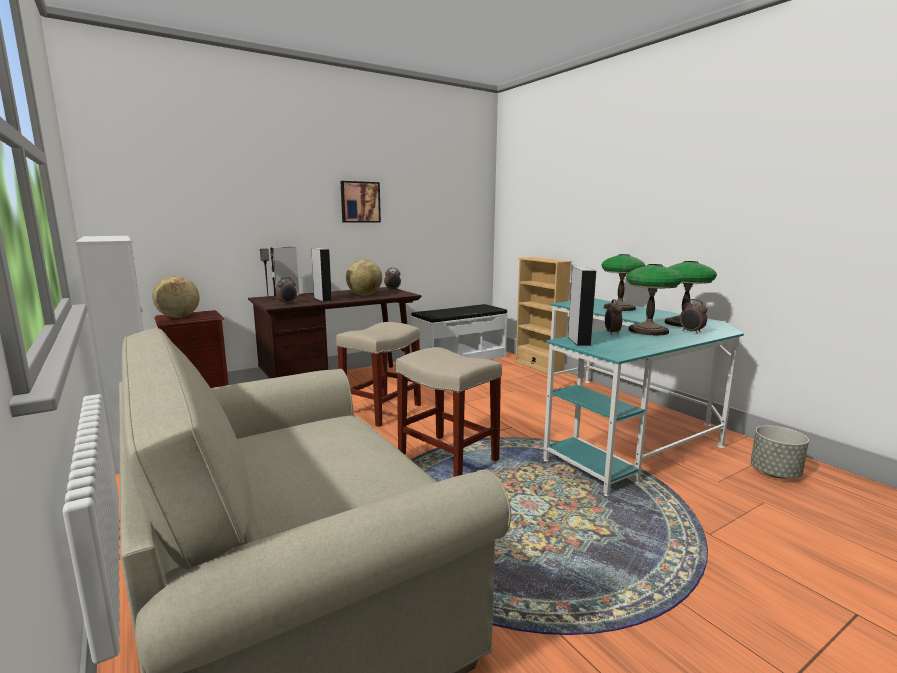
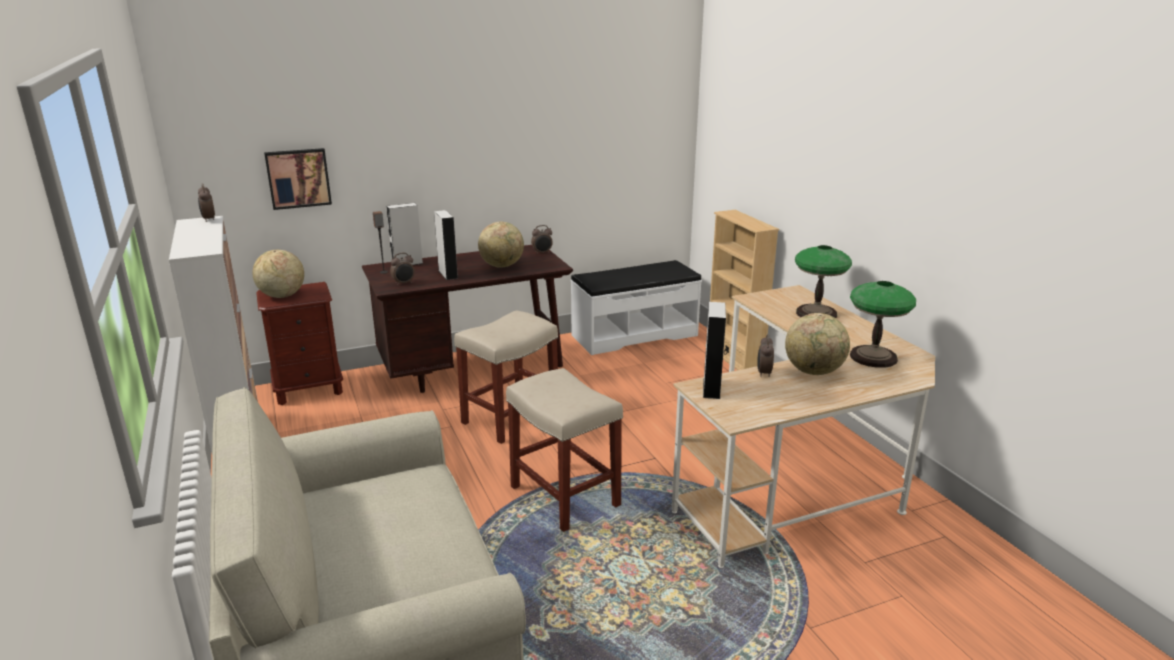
camera: 10 degrees right, 10 degrees up
picture [340,181,381,223] -> picture moved to [264,148,332,210]
turquoise desk [543,298,744,496] -> beige desk [672,285,935,568]
table lamp [626,264,682,335] -> globe [785,313,850,375]
alarm clock [680,299,708,334] -> alarm clock moved to [198,184,215,222]
grey planter [751,425,809,478] -> none

